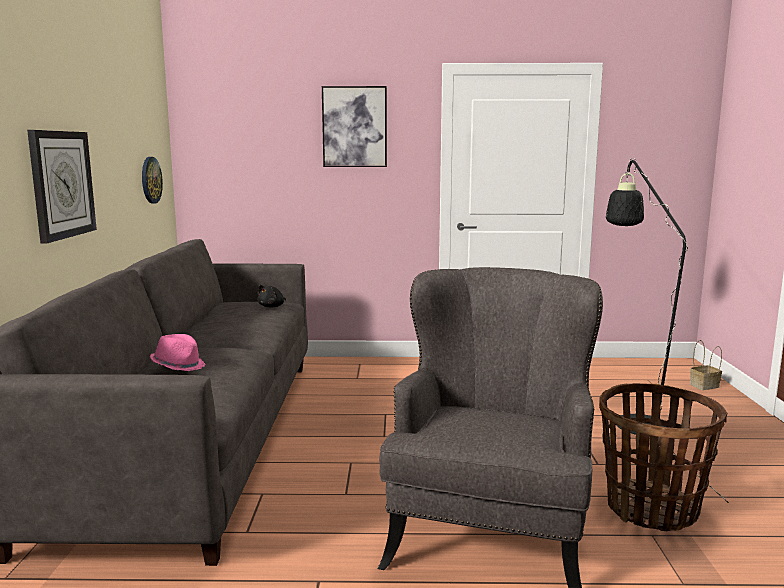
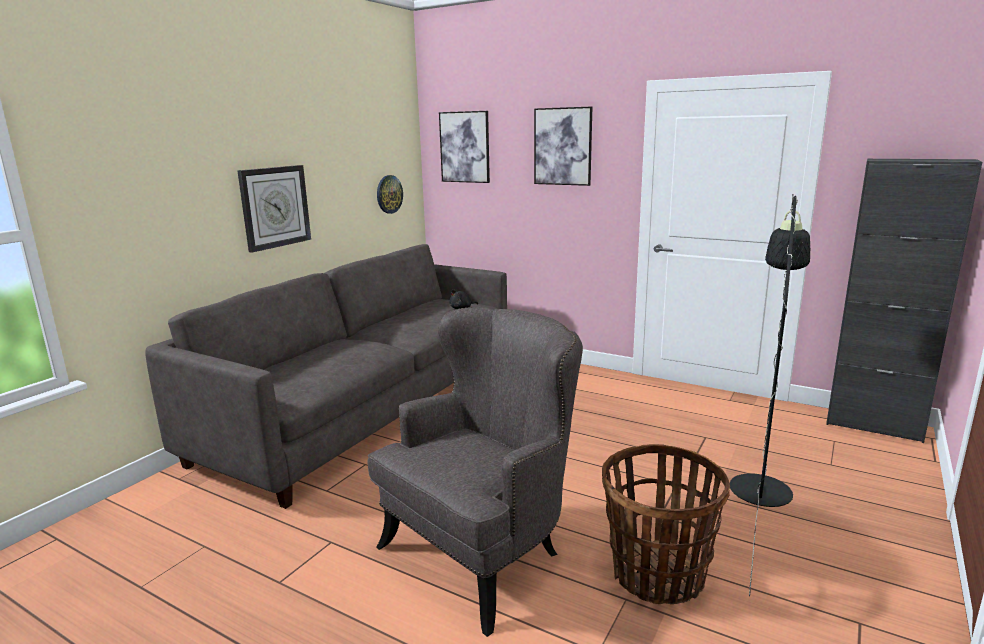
camera: 30 degrees right, 5 degrees up
pink hat [150,334,206,371] -> none
basket [690,340,722,390] -> none
none -> picture [439,111,490,183]
none -> black cabinet [826,159,982,443]

